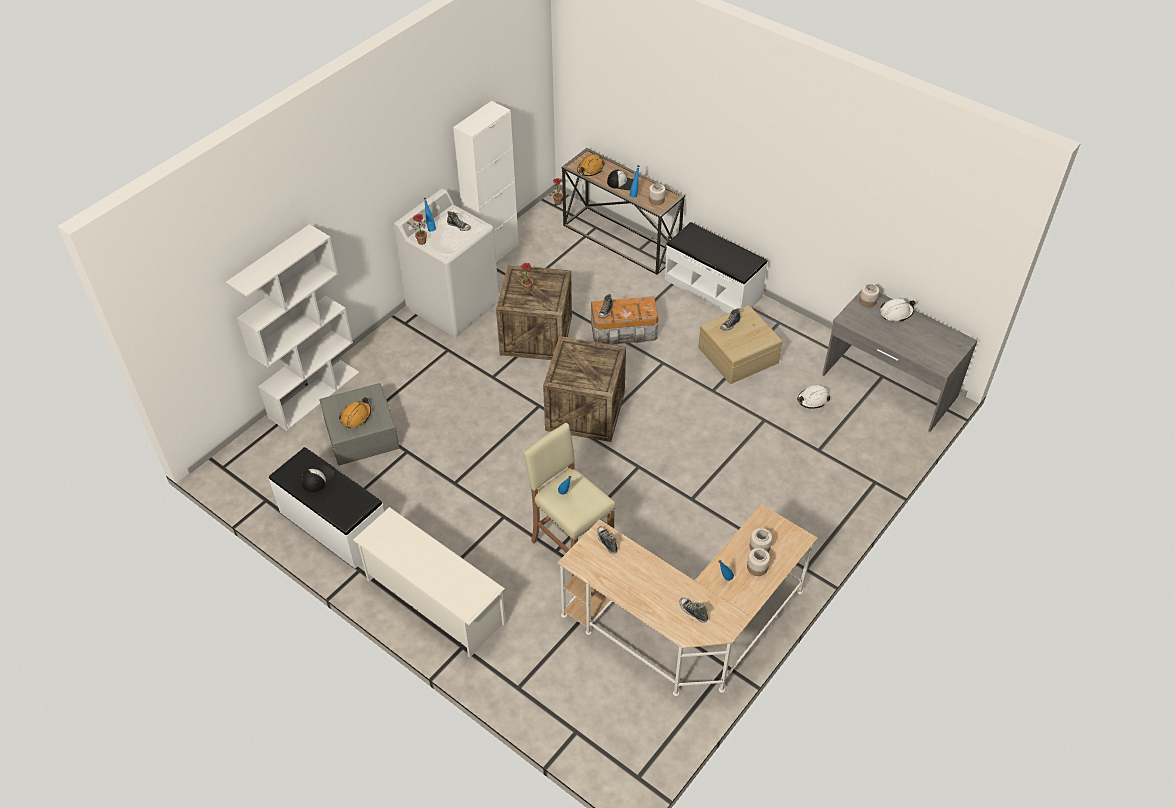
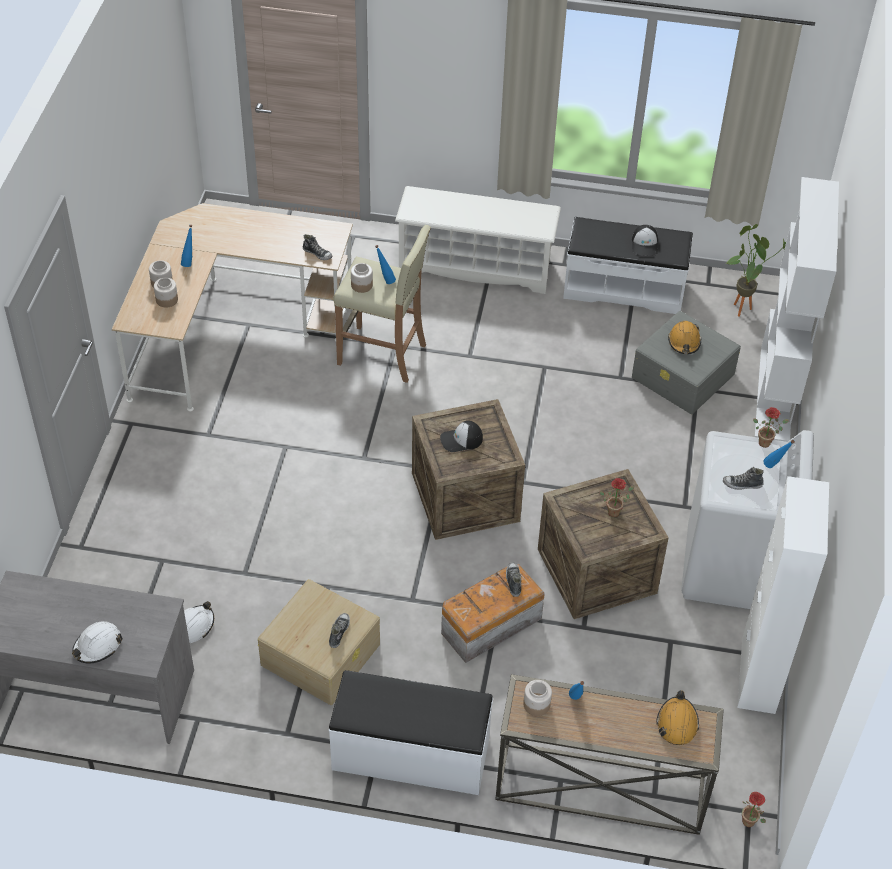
camera: 150 degrees right, 0 degrees up
cap [607,170,633,190] -> cap moved to [440,421,483,452]
shoe [679,597,708,623] -> none
jar [859,284,879,307] -> jar moved to [351,263,373,293]
none -> potted plant [727,224,786,317]

